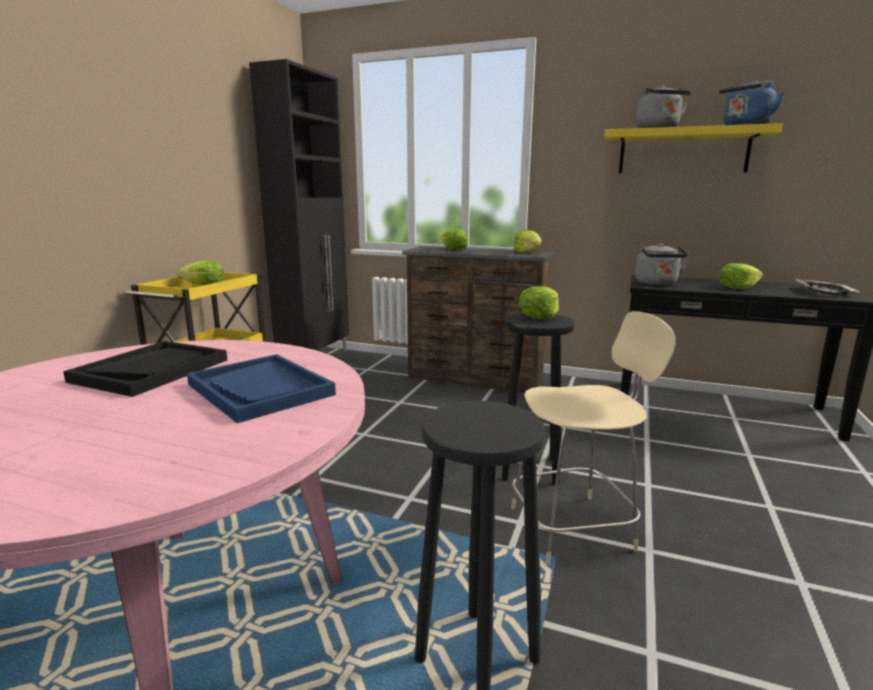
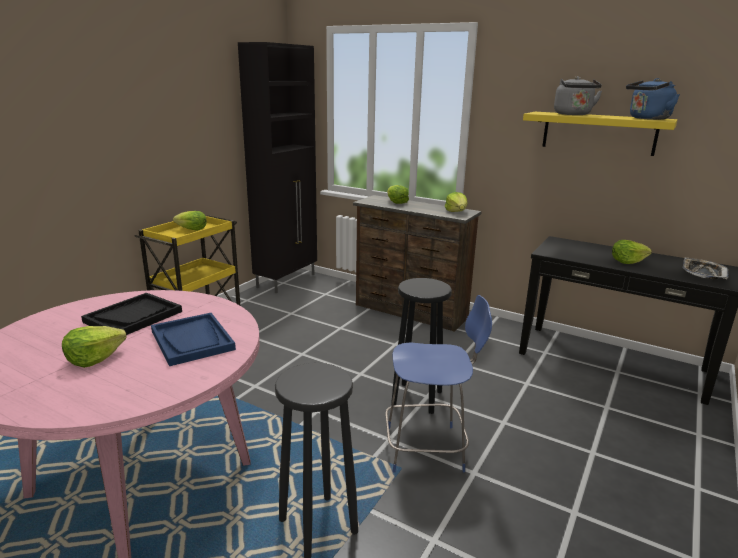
camera: 10 degrees right, 5 degrees up
beige stool [511,311,675,565] -> blue stool [385,295,492,473]
lettuce [519,286,559,319] -> lettuce moved to [62,326,127,368]
grey kettle [635,243,689,285] -> none

